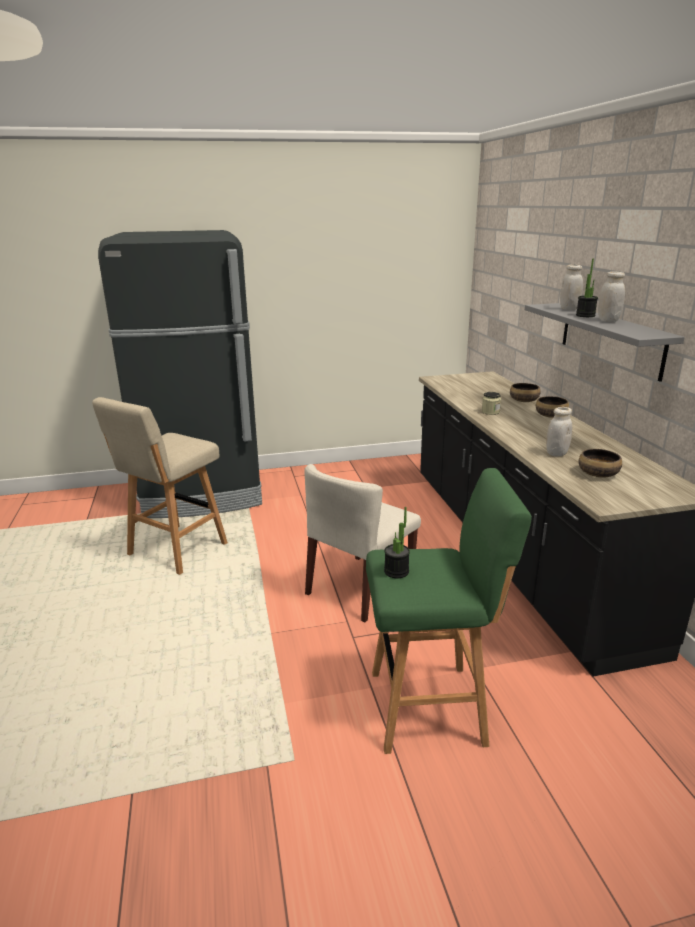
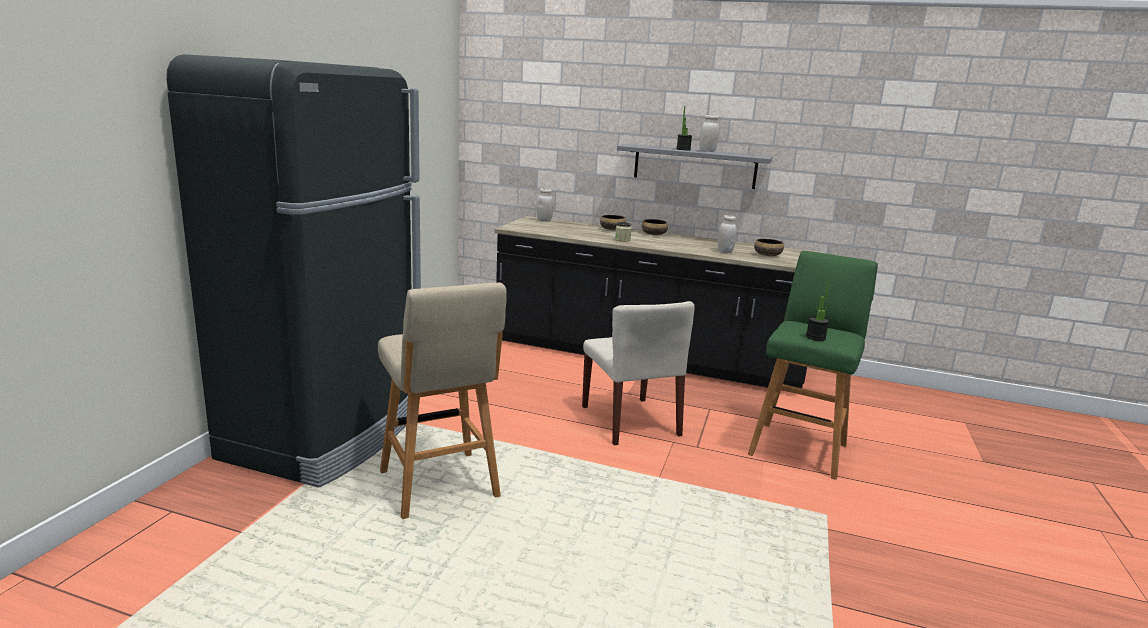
camera: 60 degrees left, 5 degrees down
white jar [560,264,583,310] -> white jar moved to [536,188,553,222]

